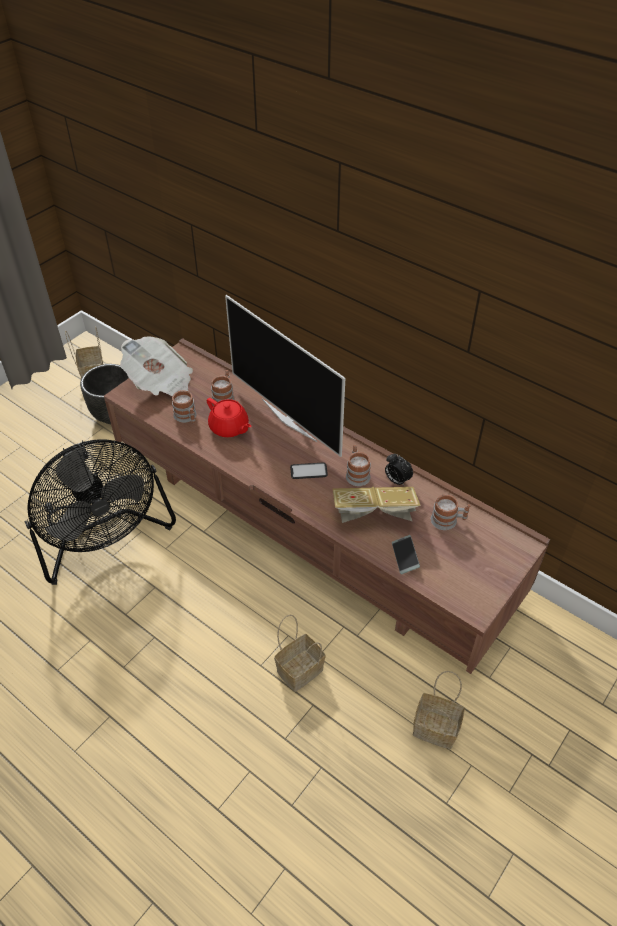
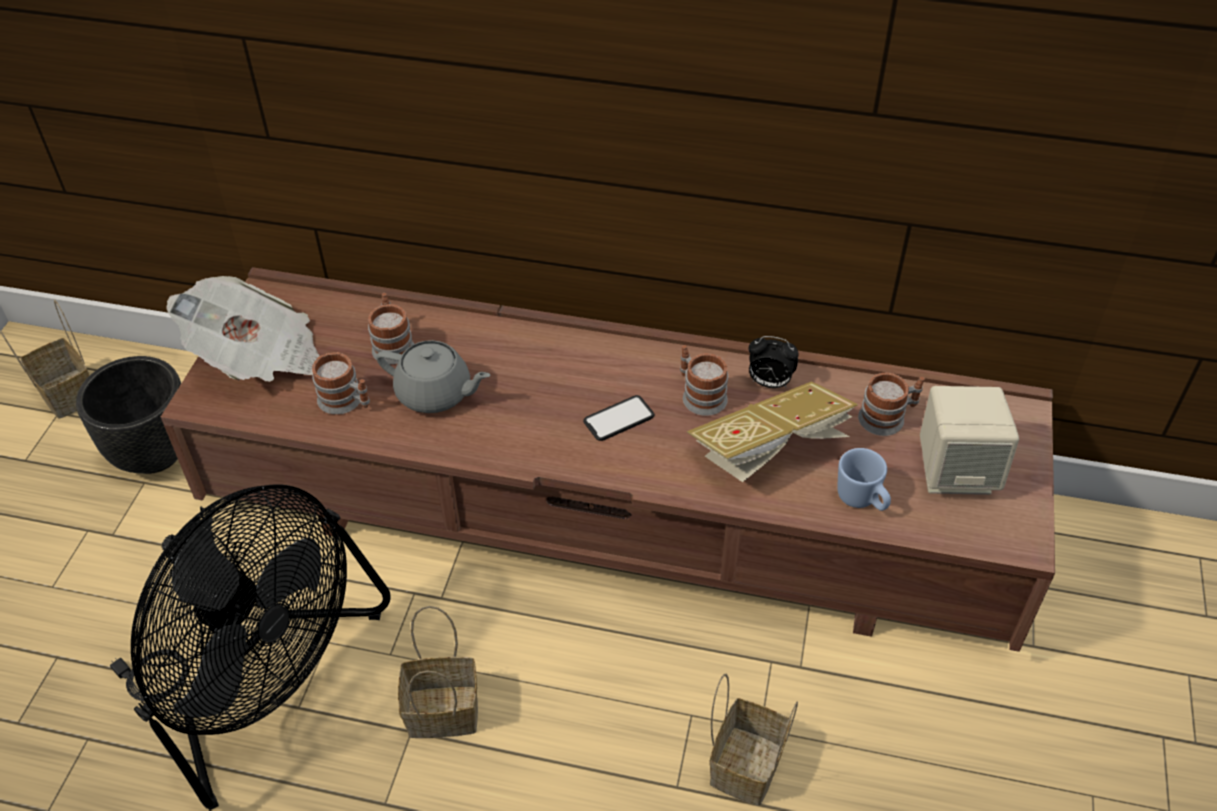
camera: 25 degrees left, 0 degrees up
red teapot [207,398,251,437] -> grey teapot [376,340,491,413]
television [225,295,345,457] -> none
phone [392,535,420,574] -> blue mug [837,448,891,511]
basket [413,671,465,749] -> basket moved to [398,606,478,738]
none -> beige speaker [920,386,1019,495]

